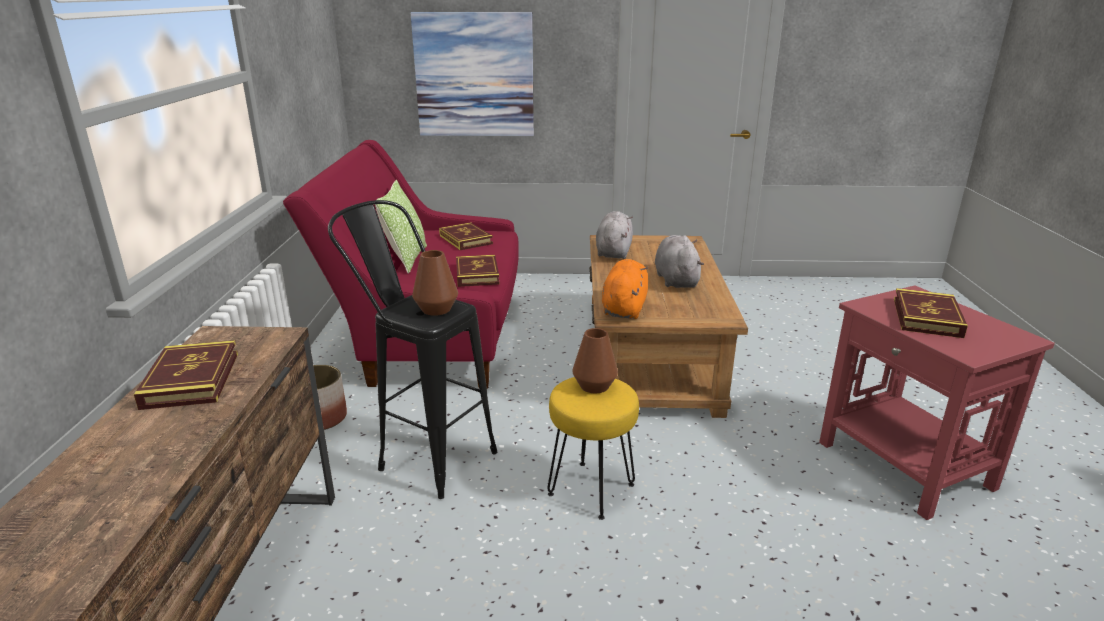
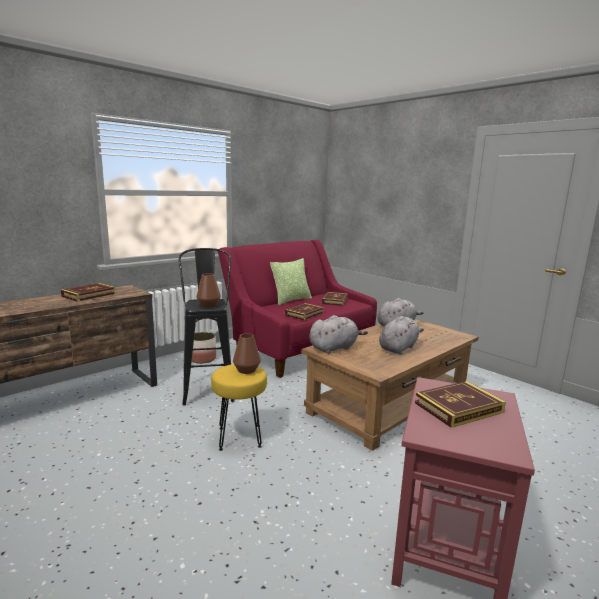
camera: 45 degrees right, 10 degrees down
picture [411,12,534,136] -> none
orange plush toy [602,259,648,319] -> grey plush toy [309,315,368,354]

